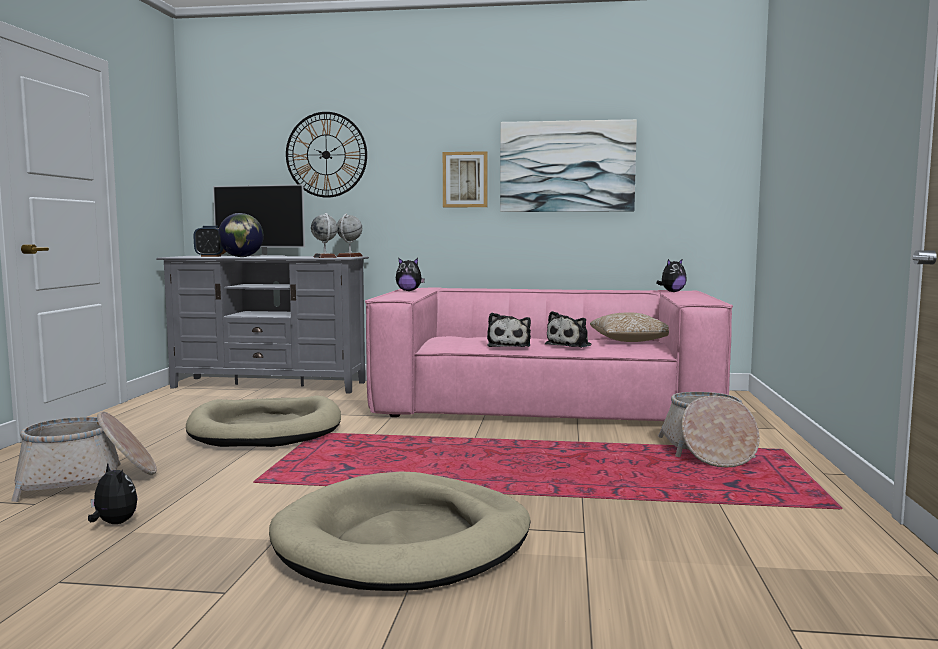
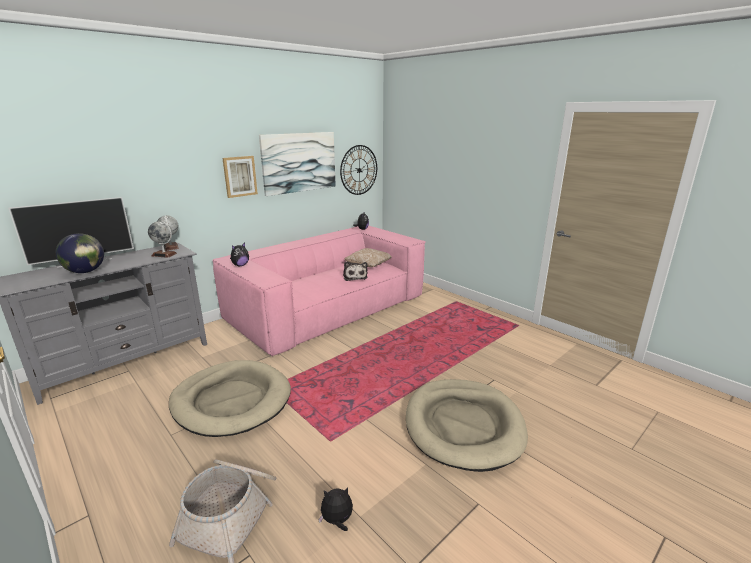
camera: 50 degrees left, 15 degrees up
alarm clock [194,226,226,257] -> none
wall clock [286,112,367,198] -> wall clock moved to [340,145,377,195]
plush toy [487,313,531,347] -> none
basket [658,392,760,467] -> none

